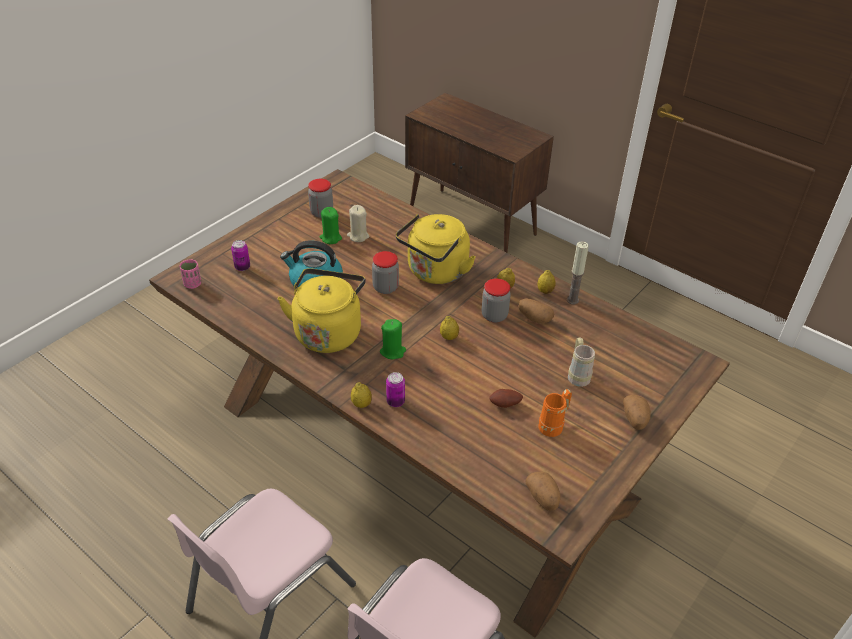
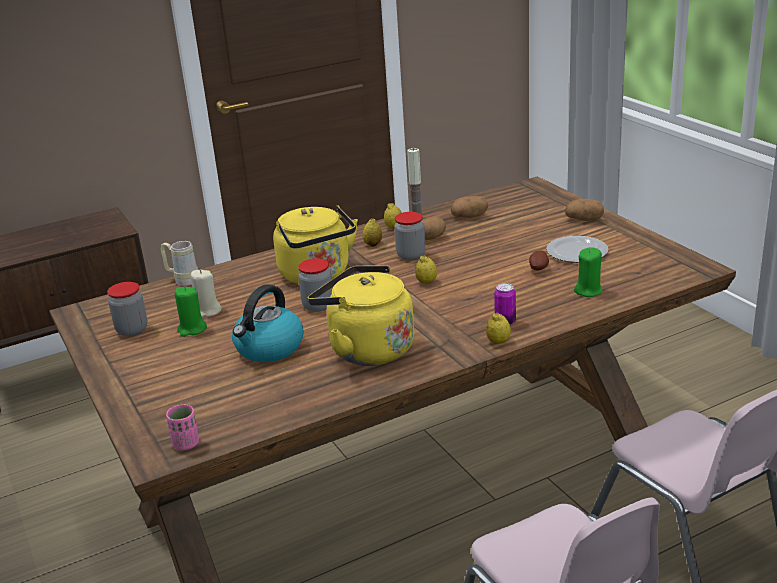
camera: 65 degrees left, 15 degrees down
can [231,240,250,271] -> none
green candle [380,319,406,359] -> green candle moved to [574,247,603,297]
potato [526,472,561,511] -> potato moved to [451,196,488,218]
orange mug [538,389,572,437] -> plate [546,236,609,263]
beige mug [568,337,595,387] -> beige mug moved to [160,241,198,286]

